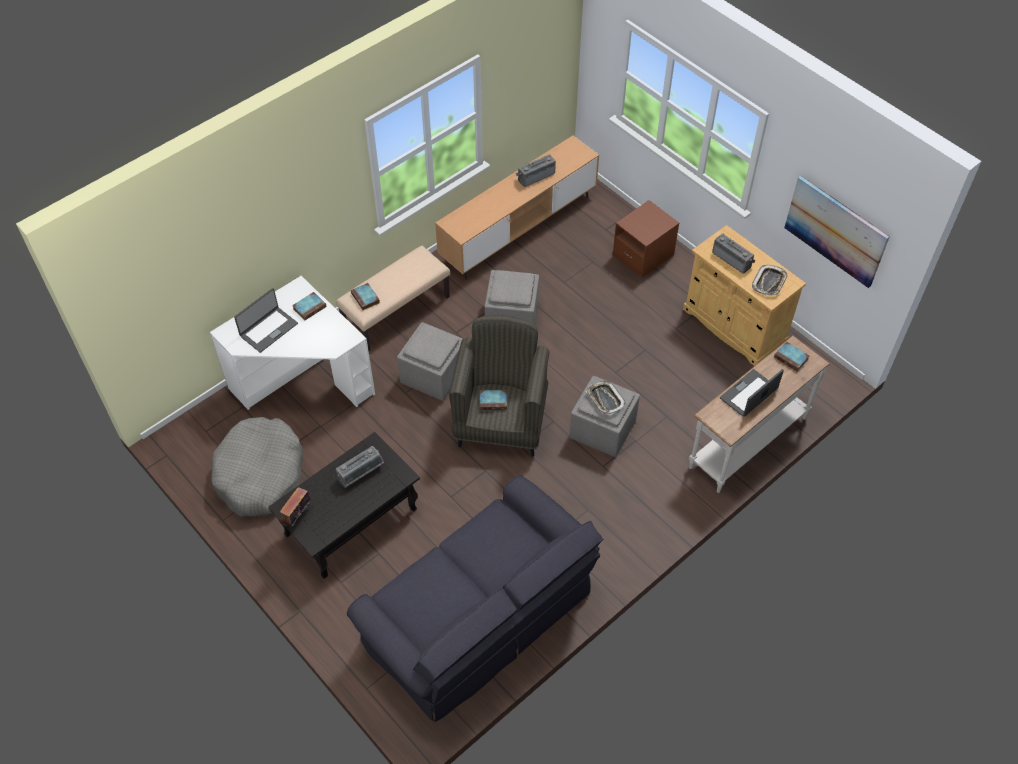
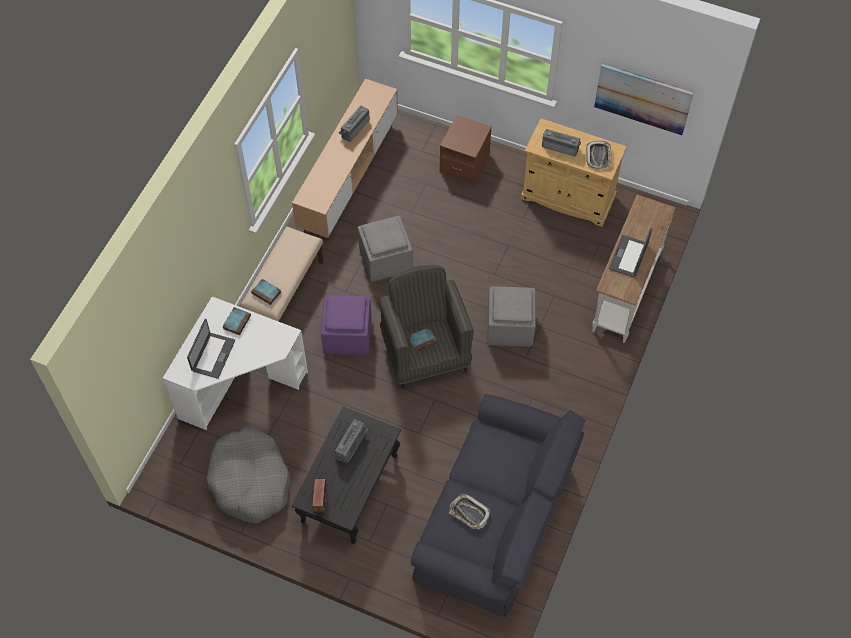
camera: 25 degrees left, 5 degrees up
grey ottoman [397,322,463,401] -> purple ottoman [321,295,372,355]
tray [586,381,626,415] -> tray moved to [449,494,490,529]
book [774,341,809,372] -> none

